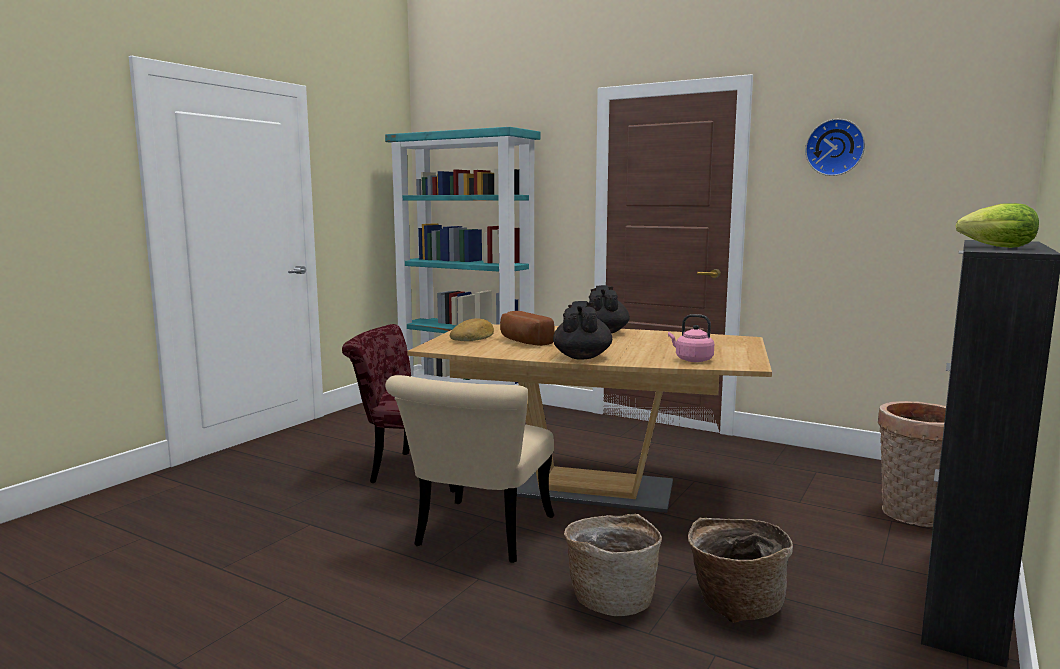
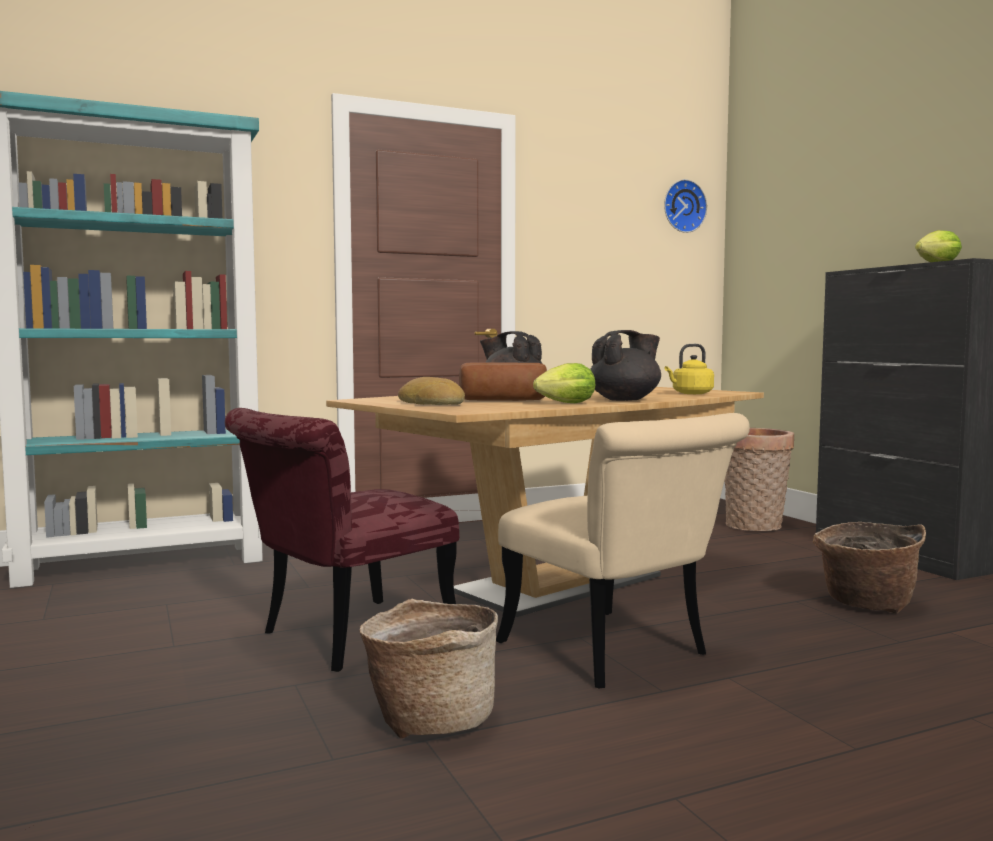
camera: 55 degrees left, 5 degrees down
black teapot [553,301,612,360] -> black teapot turned 105 degrees clockwise [590,330,661,401]
basket [564,514,662,616] -> basket moved to [359,599,498,739]
pink kettle [668,314,714,362] -> yellow kettle [665,344,714,394]
wall clock [805,119,865,176] -> wall clock moved to [664,179,707,233]
none -> lettuce [533,363,595,403]

